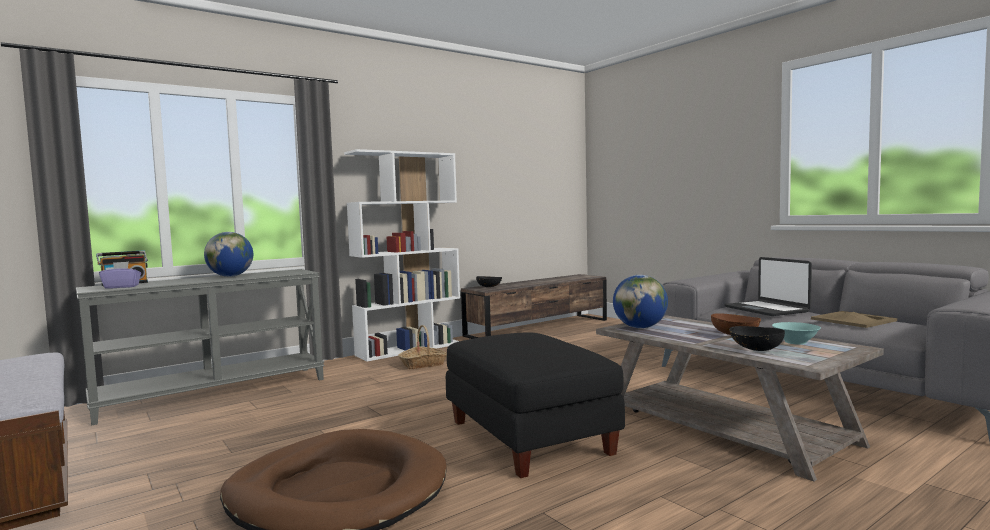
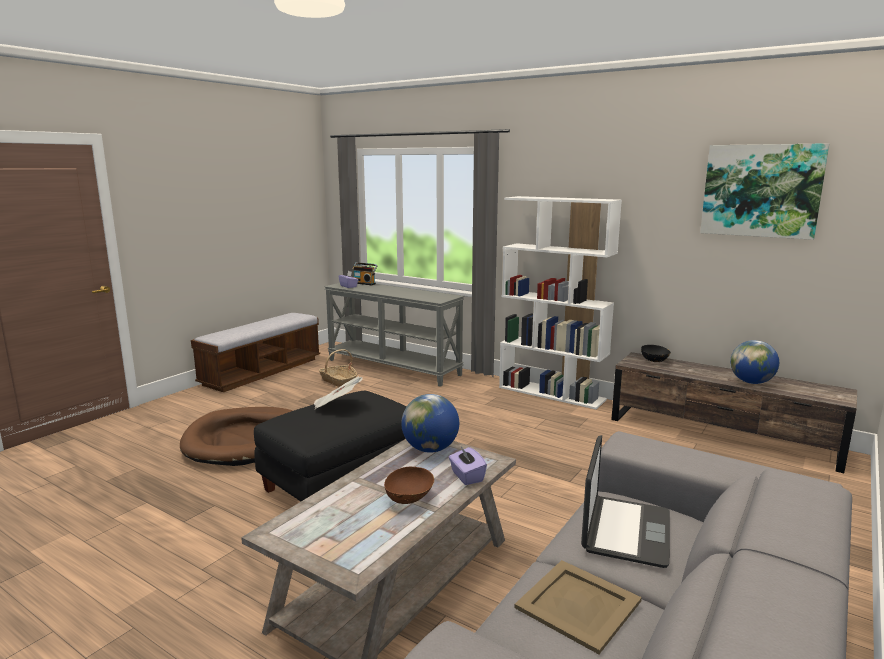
camera: 70 degrees right, 10 degrees up
globe [204,232,253,277] -> globe moved to [730,340,779,384]
basket [398,325,447,369] -> basket moved to [318,349,357,387]
laptop [724,257,812,316] -> laptop turned 150 degrees clockwise [581,435,670,568]
black bowl [729,326,785,351] -> none
turquoise bowl [772,322,821,345] -> none
none -> newspaper [314,376,363,409]
none -> purple tissue box [449,447,487,485]
none -> picture [700,143,829,240]

